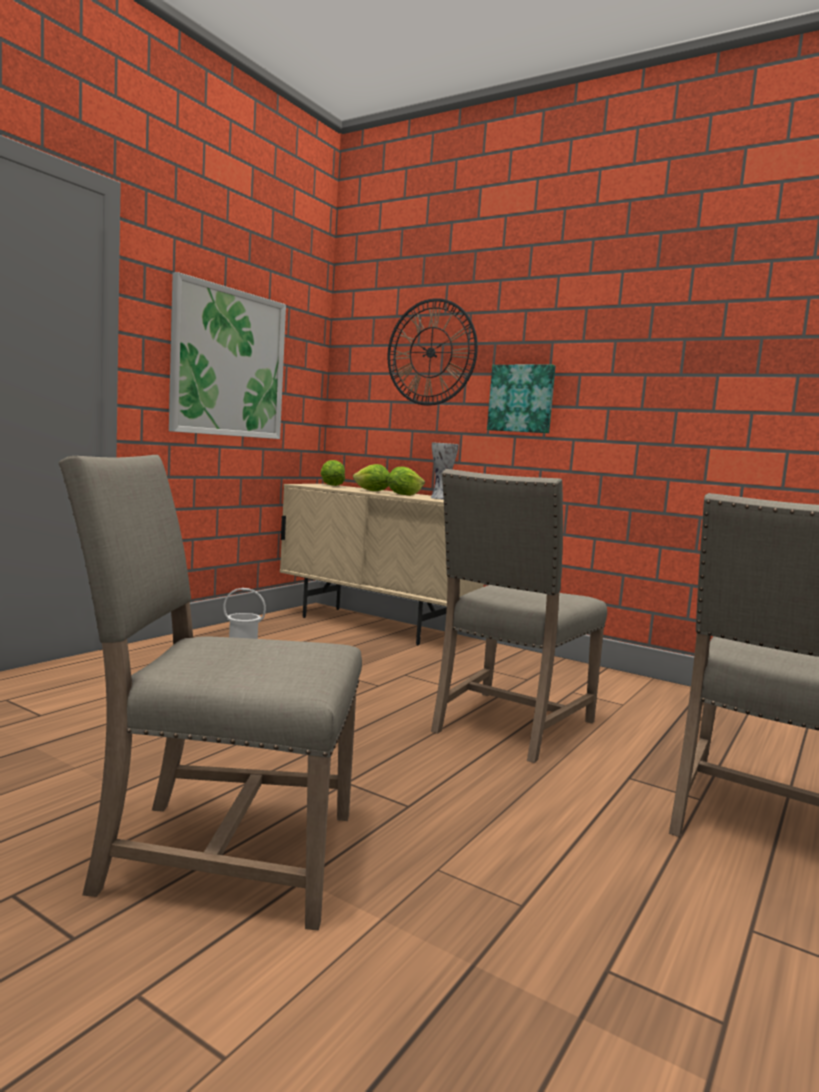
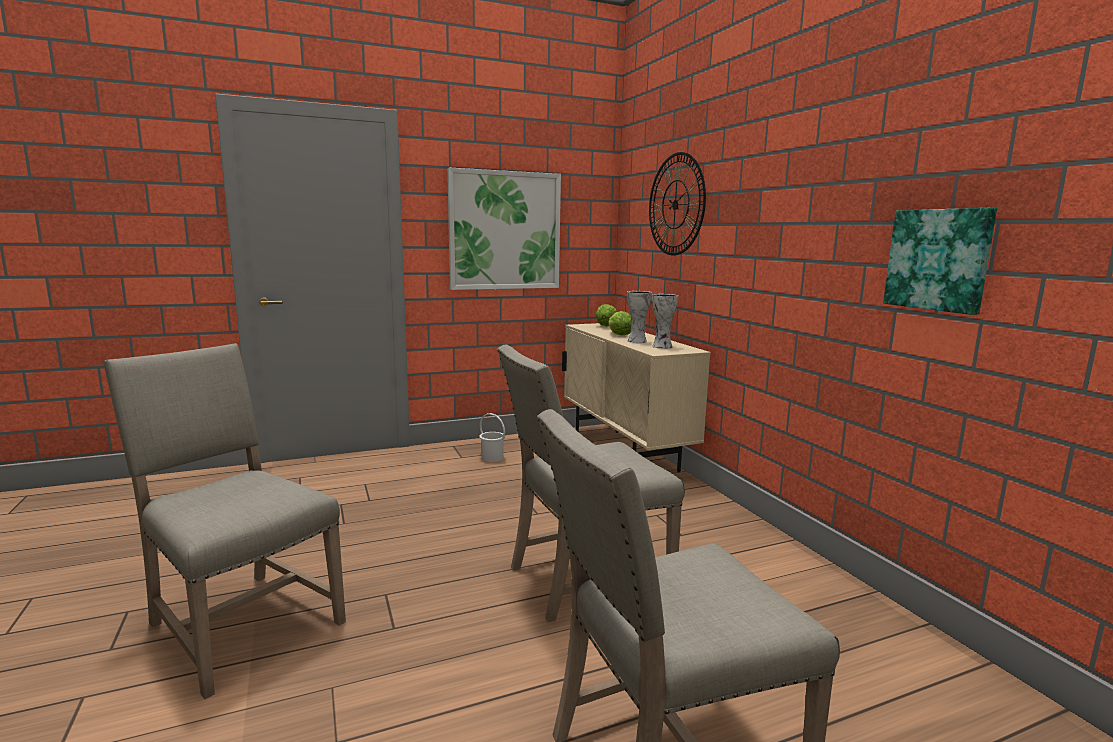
camera: 35 degrees right, 5 degrees up
lettuce [388,467,425,496] -> vase [627,291,652,343]
picture [487,365,556,433] -> picture moved to [883,208,997,315]

